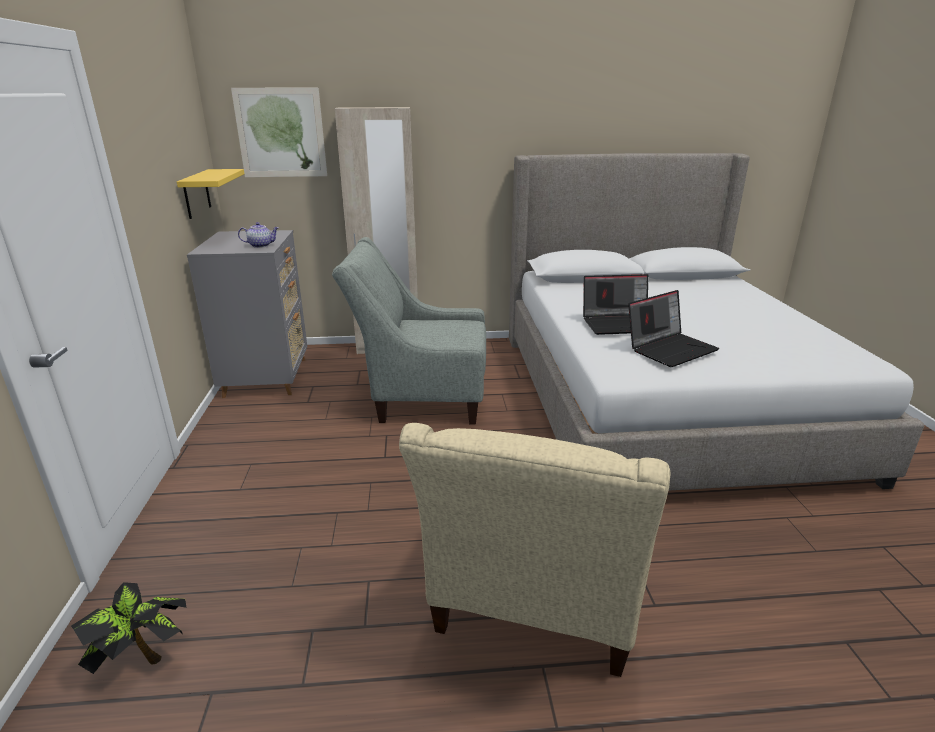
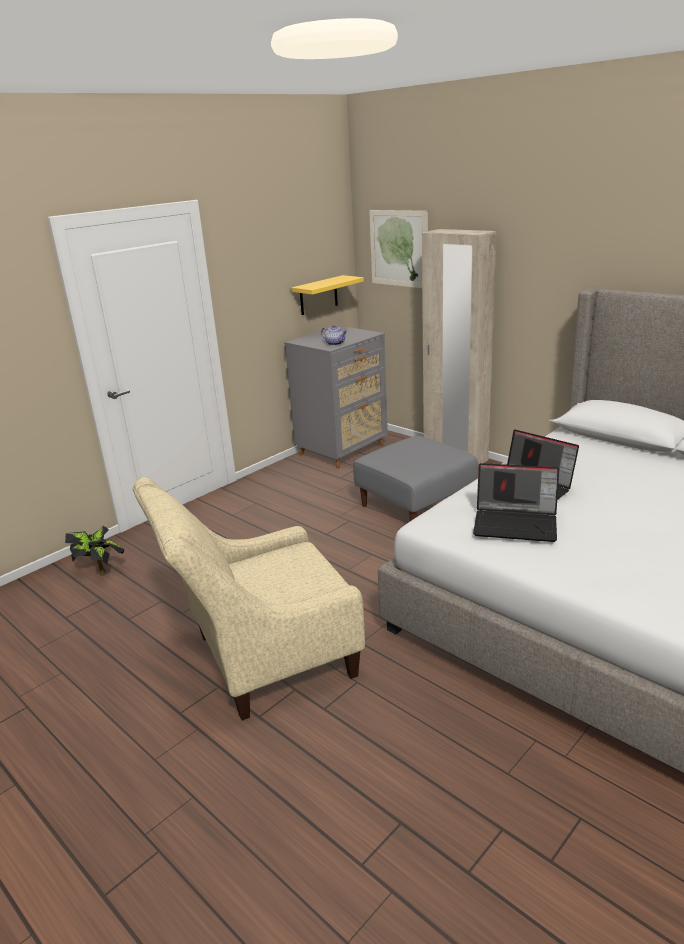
camera: 50 degrees right, 0 degrees up
grey armchair [332,237,486,425] -> grey ottoman [353,436,478,521]

